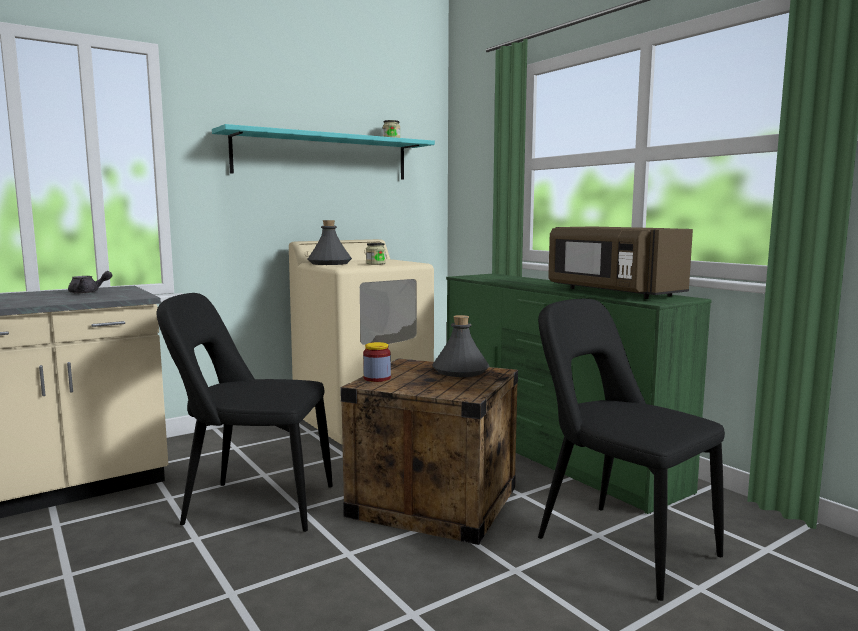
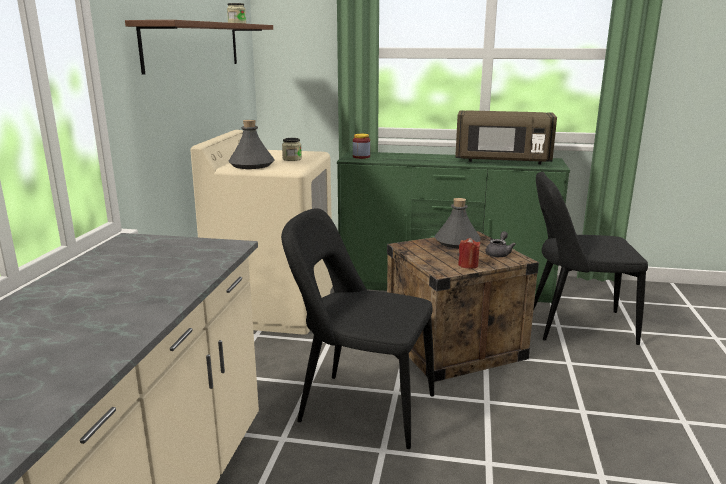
camera: 45 degrees left, 10 degrees up
grey teapot [68,271,113,294] -> grey teapot moved to [485,231,516,257]
black chair [156,293,333,532] -> black chair turned 60 degrees clockwise [281,208,434,449]
turquoise shelf [212,124,435,180] -> brown shelf [125,20,273,75]
jar [363,342,391,382] -> jar moved to [353,134,370,159]
none -> red candle [458,238,480,269]

